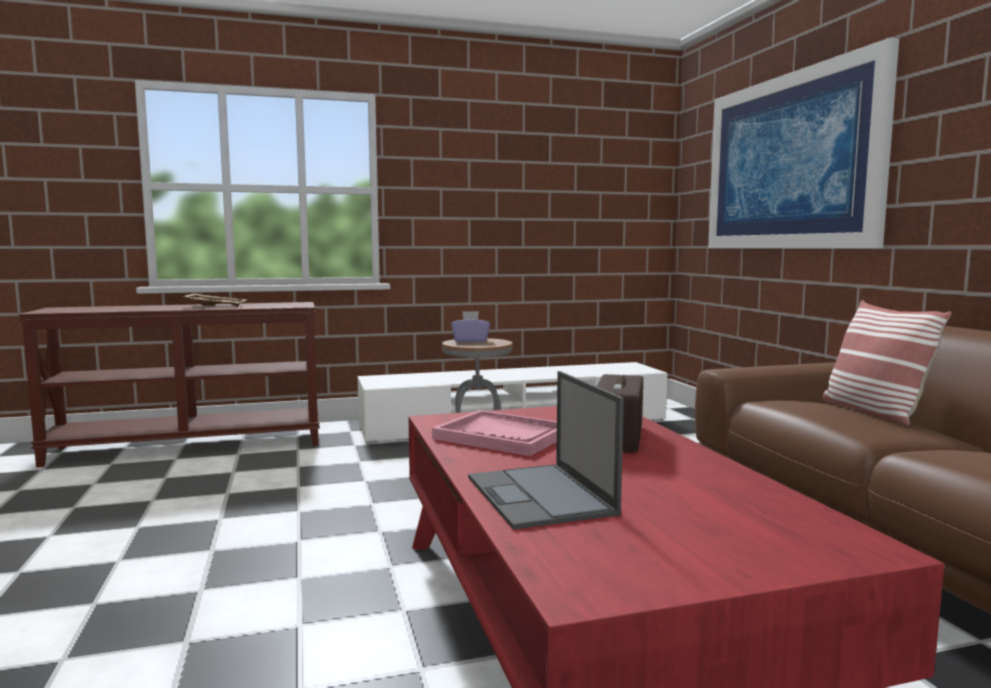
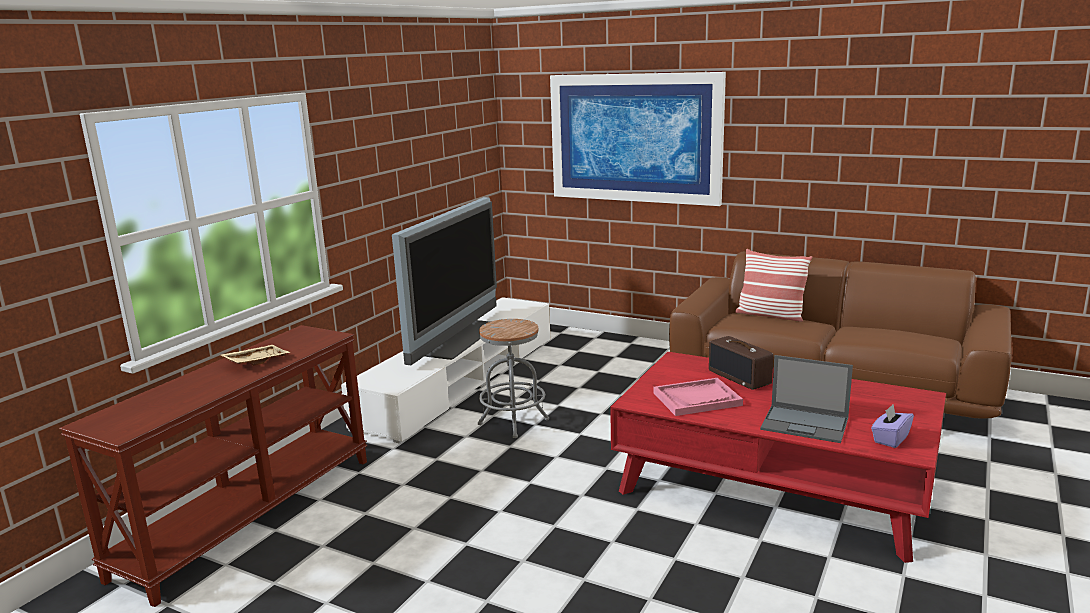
camera: 45 degrees left, 10 degrees up
purple tissue box [451,311,490,342] -> purple tissue box moved to [871,404,914,448]
none -> television [392,197,497,365]

